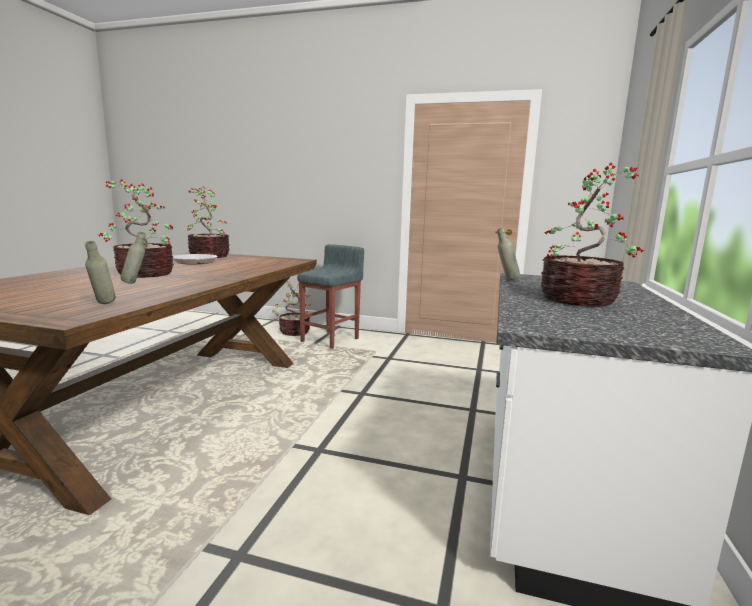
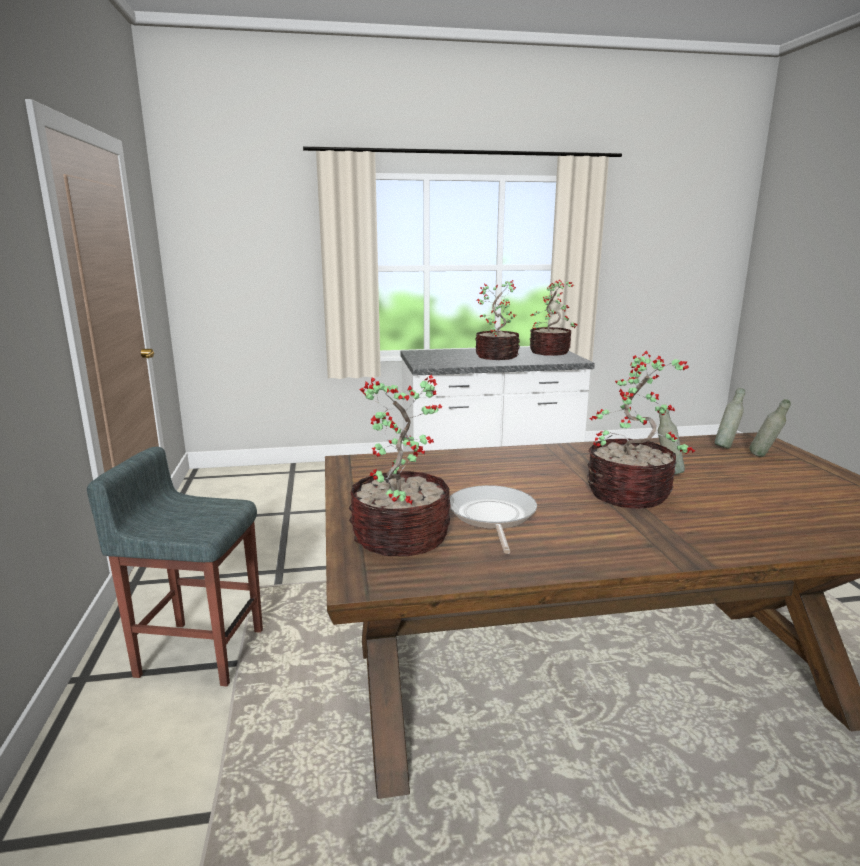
camera: 115 degrees left, 5 degrees up
potted plant [272,281,311,336] -> potted plant moved to [530,280,577,356]
grey bottle [497,227,520,281] -> grey bottle moved to [749,399,791,457]

